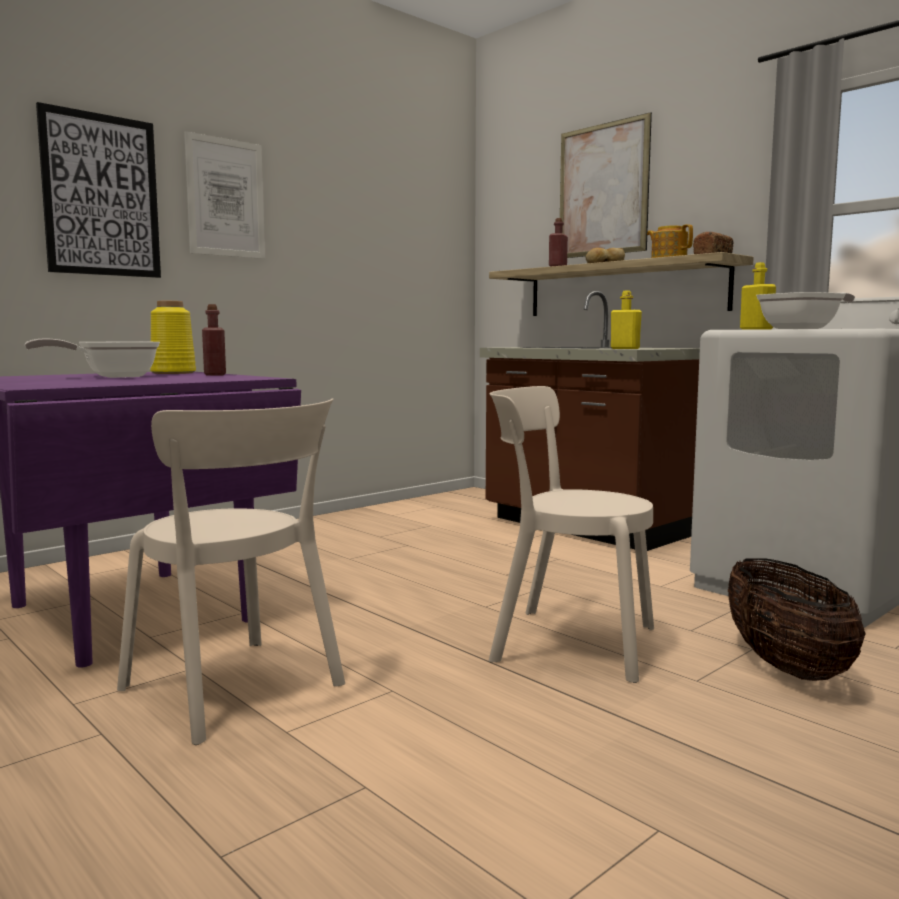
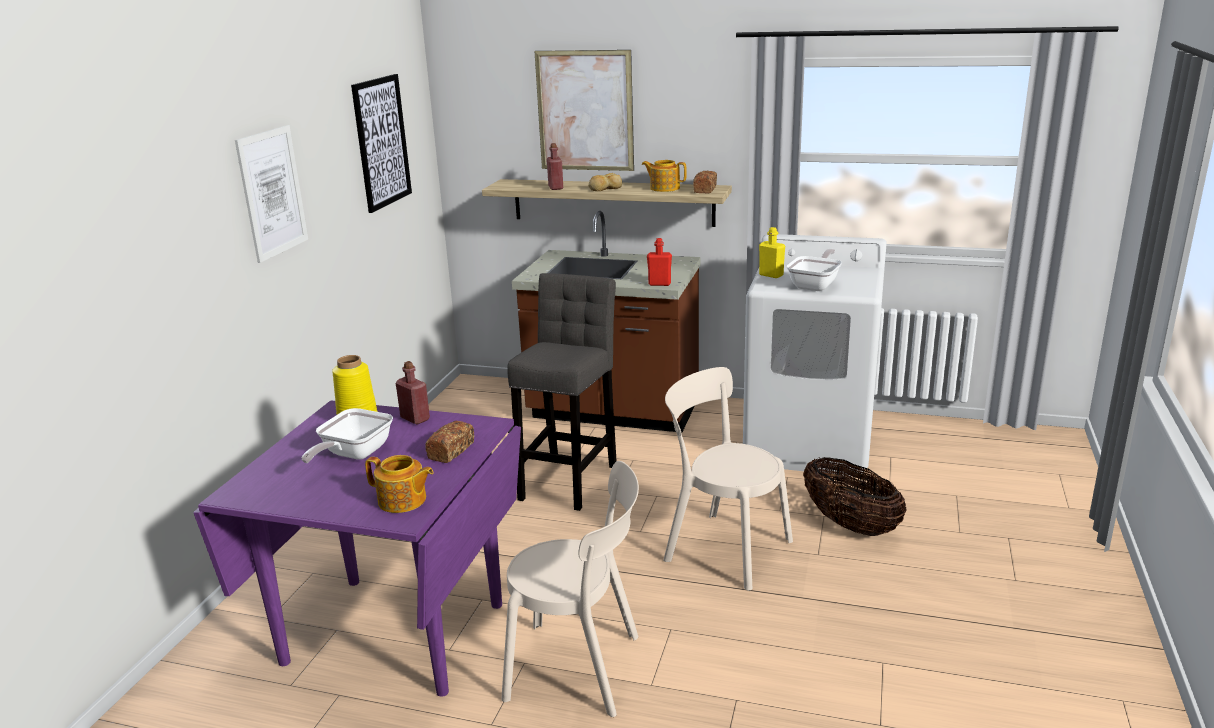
camera: 30 degrees left, 15 degrees up
picture [36,102,161,278] -> picture moved to [351,74,412,213]
beige chair [488,386,654,683] -> beige chair turned 45 degrees clockwise [663,367,793,591]
yellow bottle [611,291,642,349] -> red bottle [647,238,672,286]
none -> teapot [365,455,434,513]
none -> bread [425,421,475,463]
none -> grey stool [508,273,616,511]

